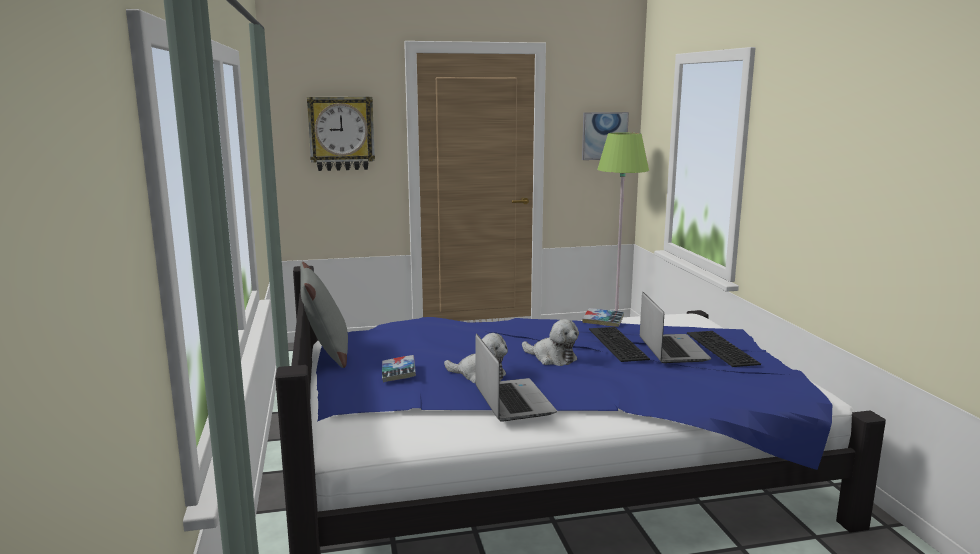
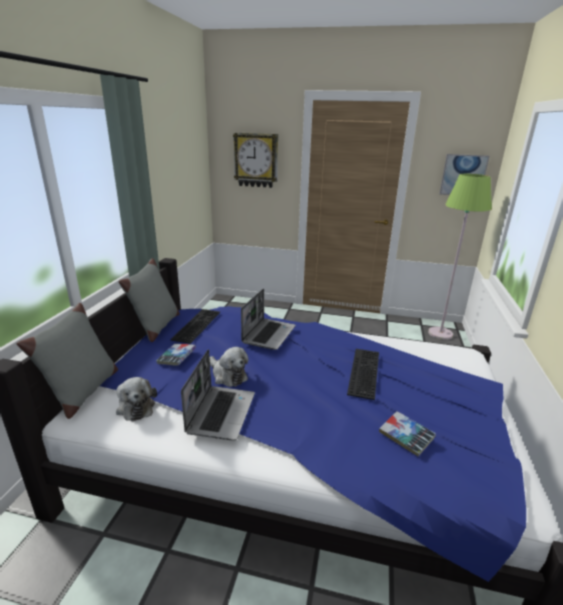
camera: 25 degrees right, 10 degrees up
plush toy [522,319,579,366] -> plush toy moved to [116,377,157,421]
book [583,308,624,327] -> book moved to [379,411,436,457]
laptop [640,292,711,363] -> laptop moved to [241,288,296,350]
keyboard [687,331,761,367] -> keyboard moved to [170,309,220,344]
none -> grey pillow [17,303,118,419]

